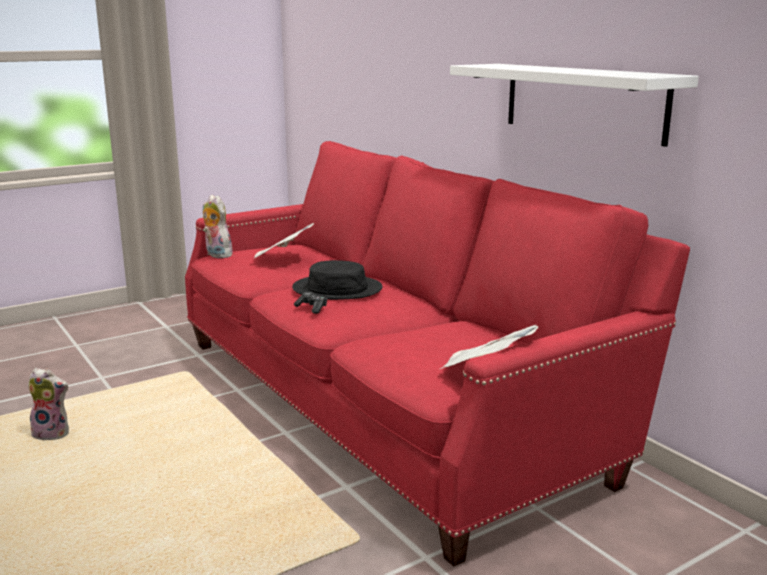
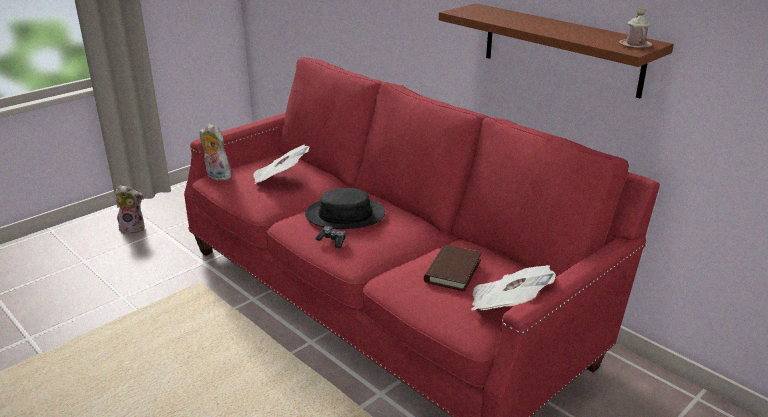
camera: 10 degrees left, 10 degrees up
plush toy [28,368,69,440] -> plush toy moved to [115,185,144,234]
white shelf [450,64,699,147] -> brown shelf [439,3,674,98]
none -> brown book [424,245,482,291]
none -> pink mug [619,7,653,48]

